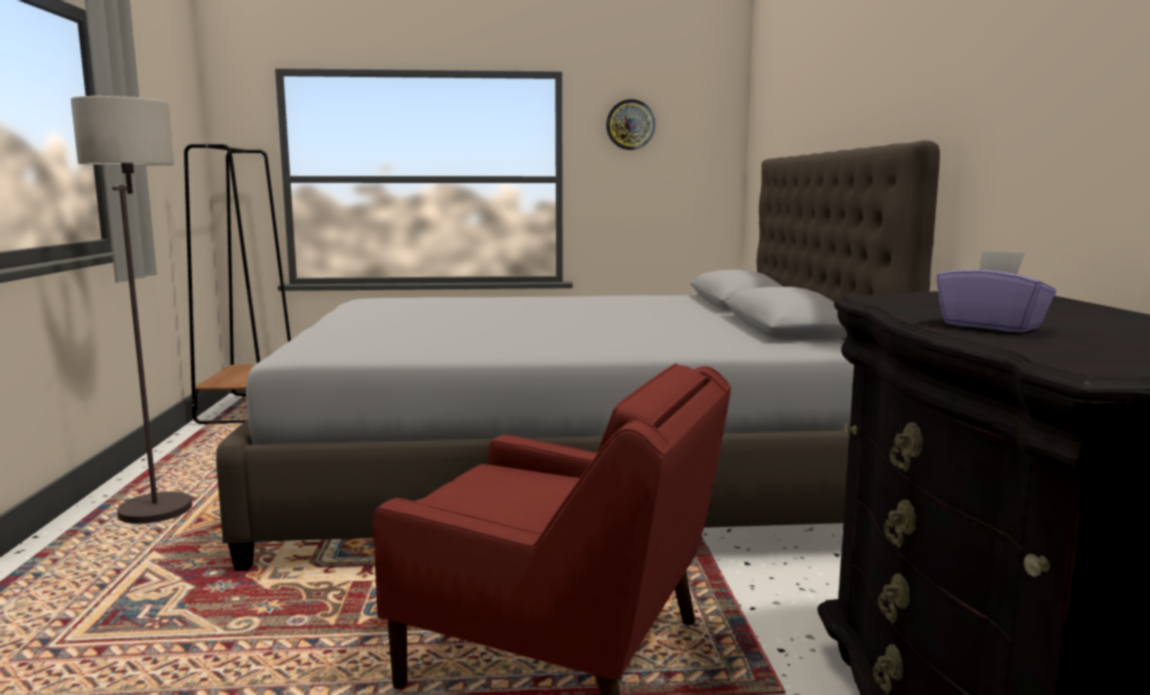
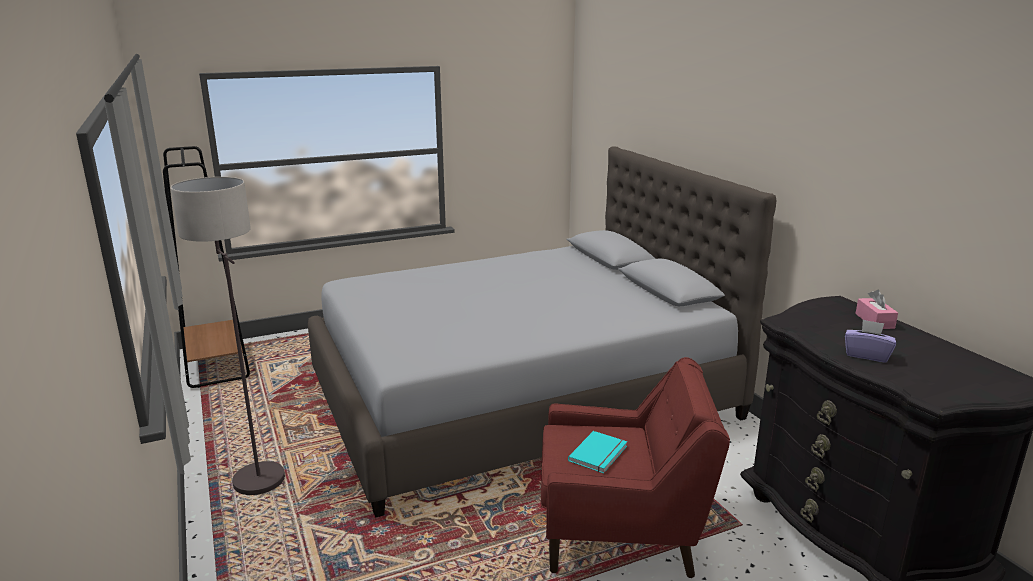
camera: 20 degrees left, 10 degrees up
wall clock [606,99,655,150] -> none
none -> turquoise book [568,431,627,473]
none -> pink tissue box [855,290,898,329]

